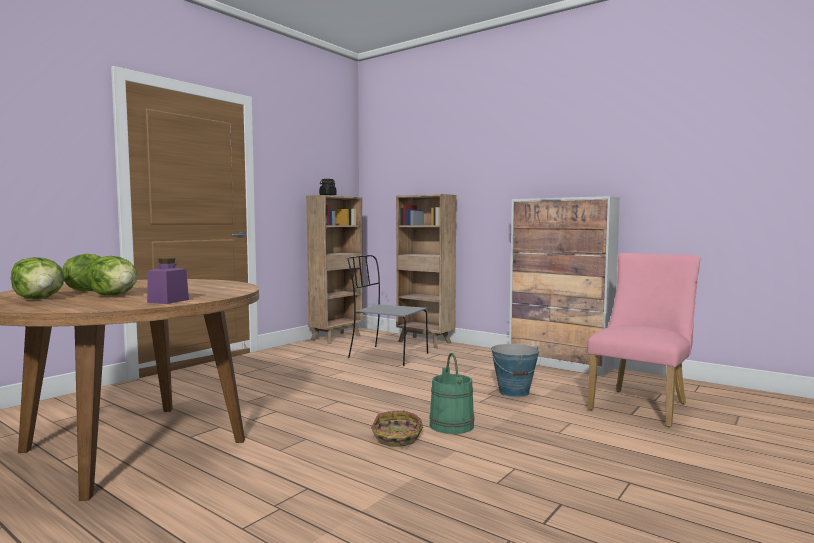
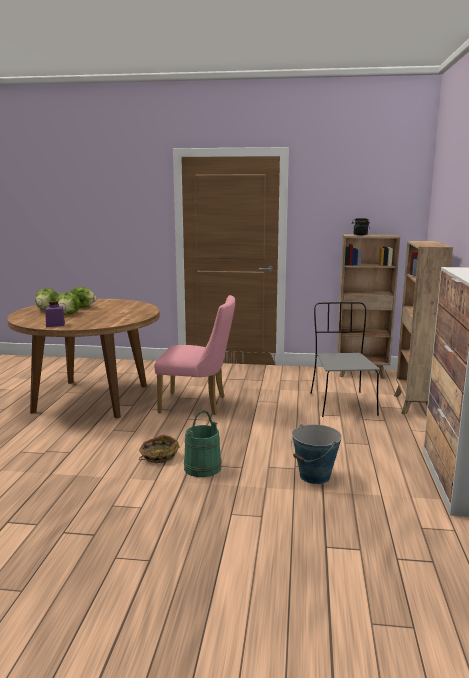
camera: 60 degrees right, 10 degrees up
pink chair [587,253,700,427] -> pink chair moved to [154,295,235,415]

